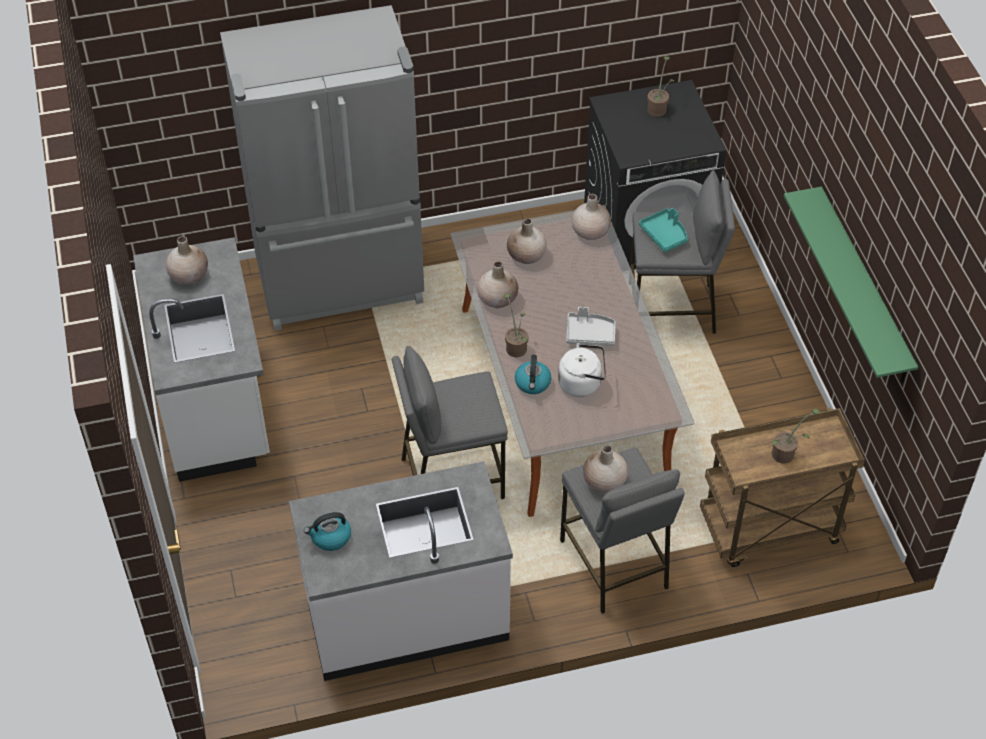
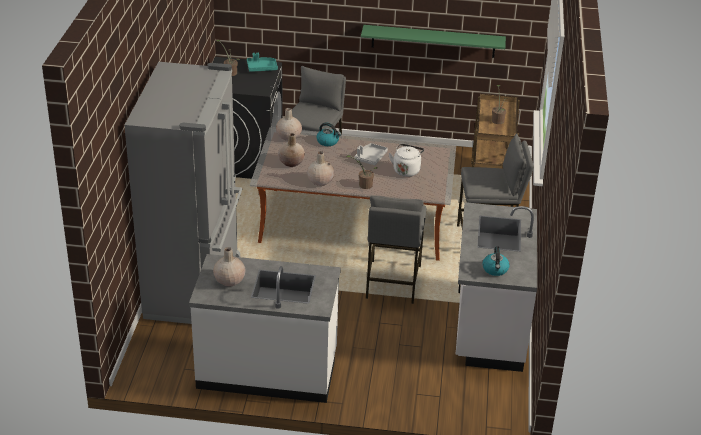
camera: 70 degrees left, 15 degrees down
kettle [515,355,551,394] -> kettle moved to [317,123,341,146]
beige vase [583,445,628,493] -> none
turquoise tray [639,208,688,252] -> turquoise tray moved to [247,53,278,72]

